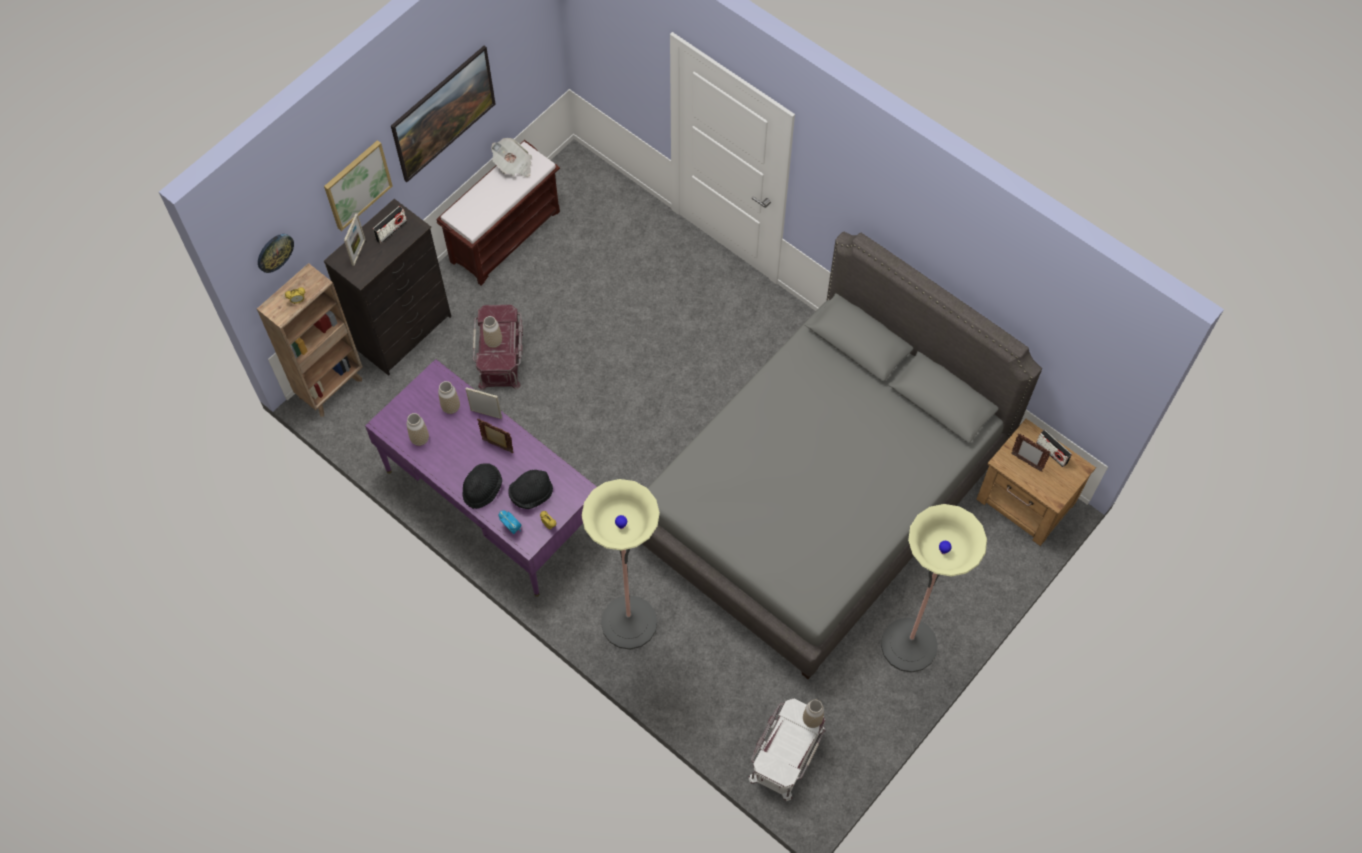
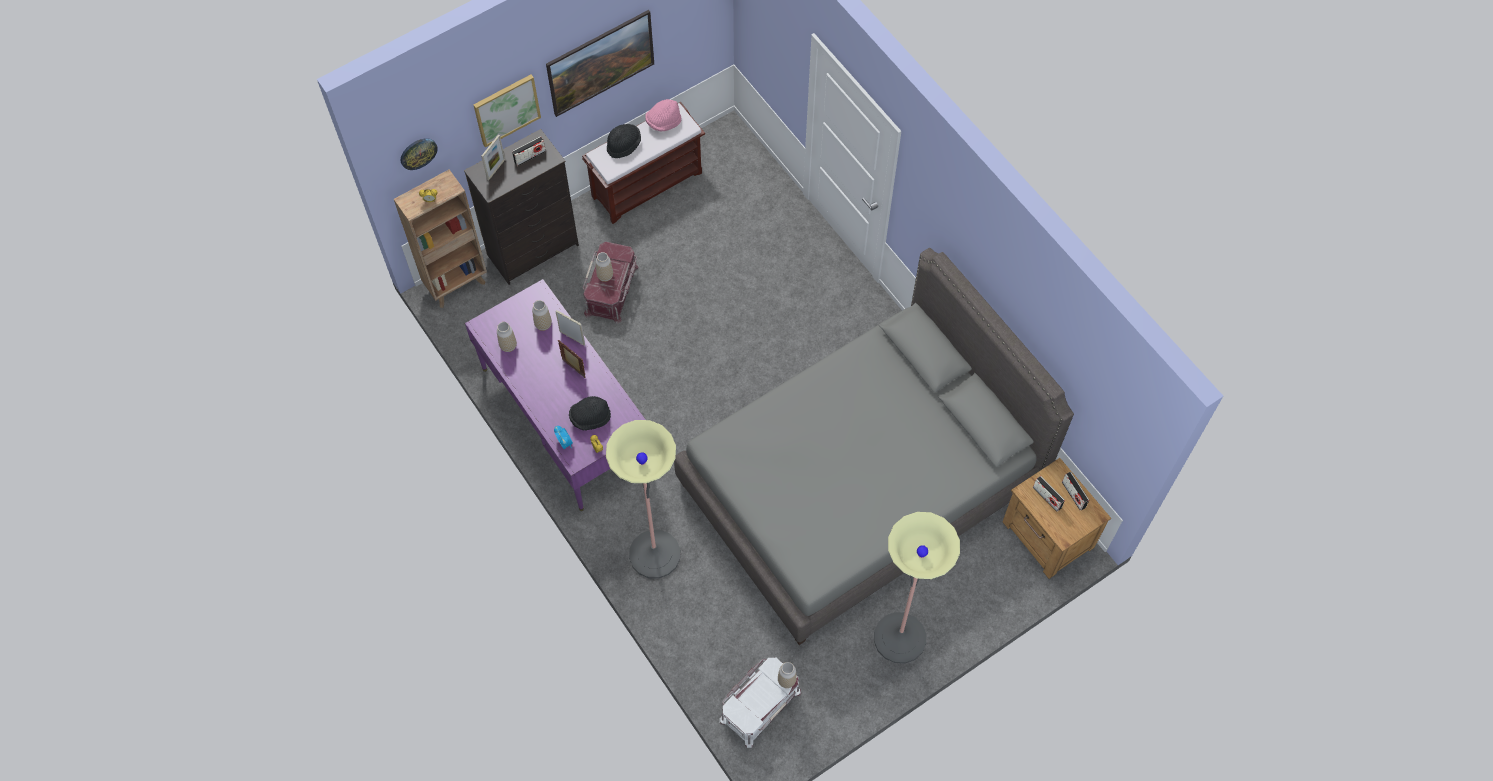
camera: 15 degrees right, 0 degrees up
black hat [463,463,502,509] -> black hat moved to [607,124,641,158]
newspaper [491,138,532,177] -> pink hat [645,99,682,132]
picture frame [1011,433,1051,472] -> radio [1033,476,1065,512]

